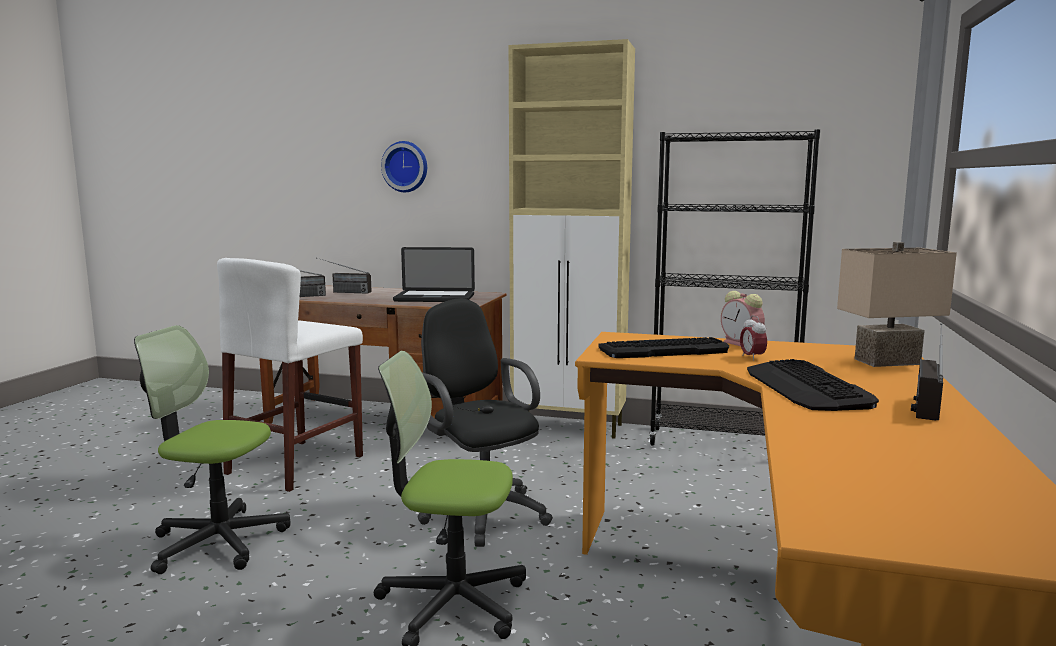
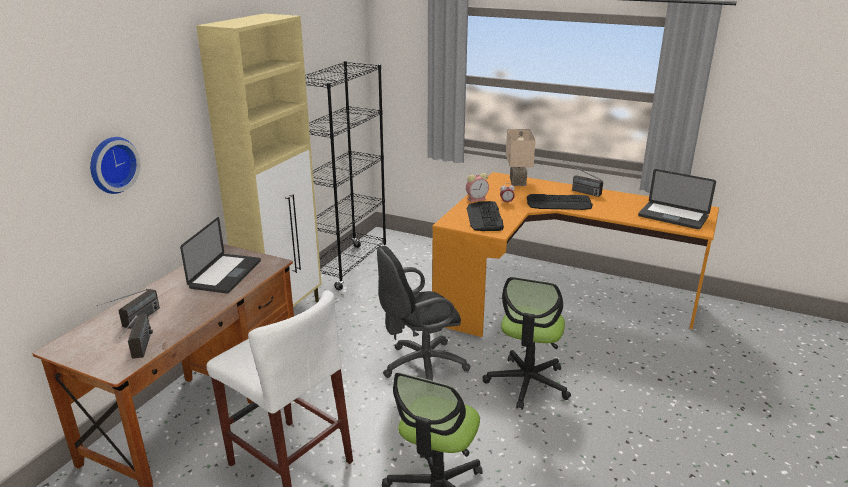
camera: 80 degrees left, 15 degrees up
none -> laptop [638,169,716,229]

